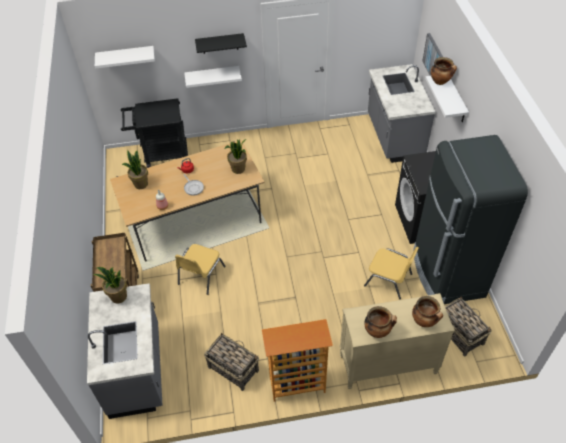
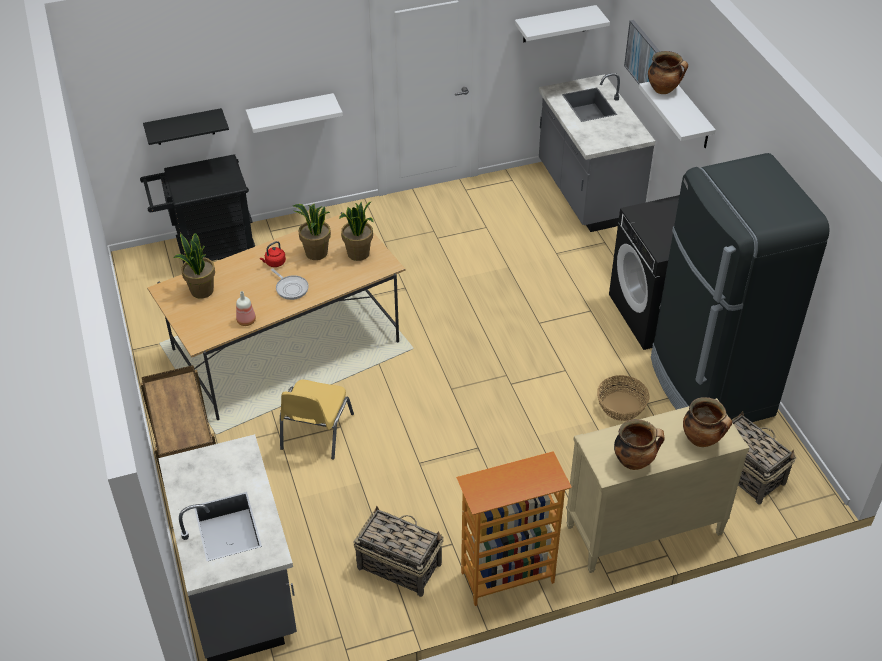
camera: 10 degrees left, 5 degrees down
potted plant [94,267,127,304] -> potted plant moved to [293,204,331,260]
white shelf [95,46,155,69] -> white shelf moved to [515,5,610,43]
black shelf [195,33,247,54] -> black shelf moved to [143,108,229,145]
yellow chair [364,247,419,299] -> basket [597,375,649,421]

